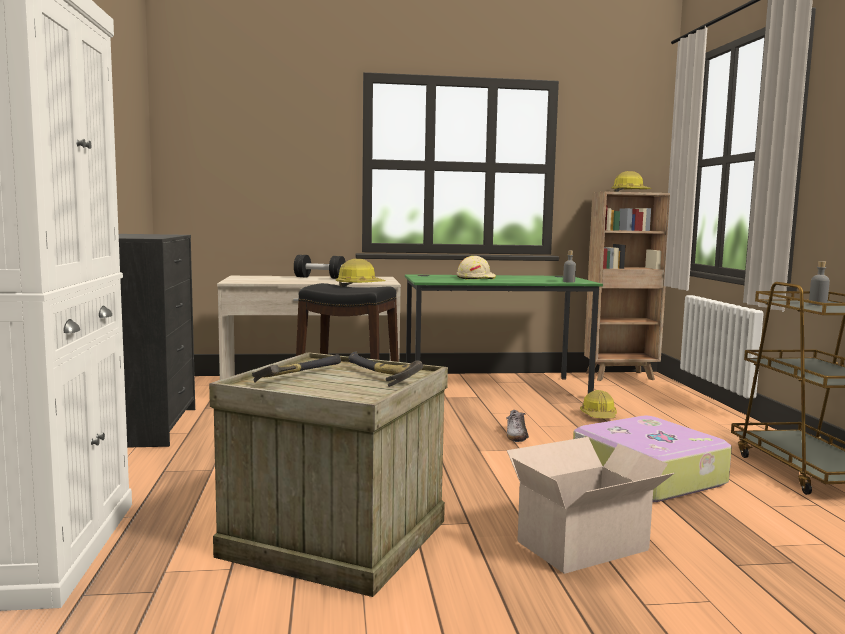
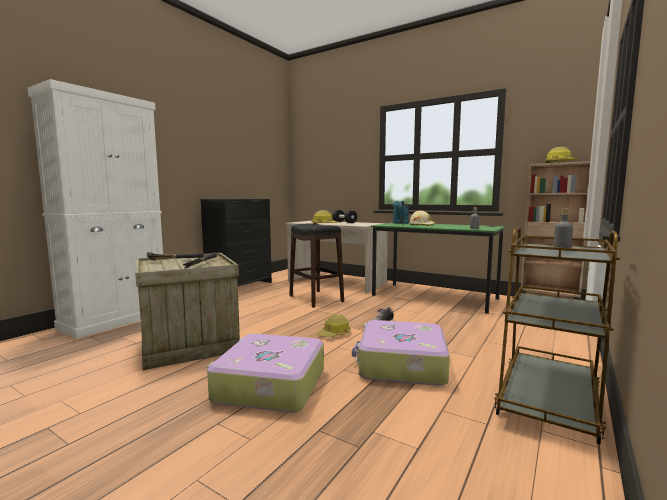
camera: 40 degrees right, 0 degrees up
cardboard box [507,437,674,574] -> suitcase [207,334,324,413]
hard hat [580,390,617,418] -> hard hat moved to [317,314,351,337]
none -> turquoise watering can [393,201,409,224]

